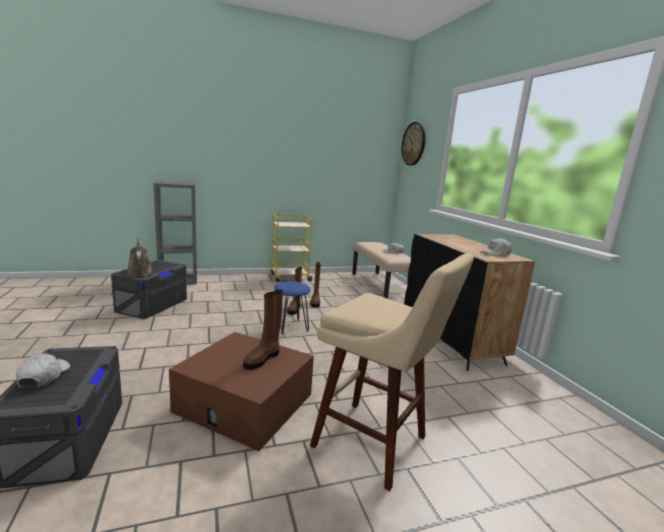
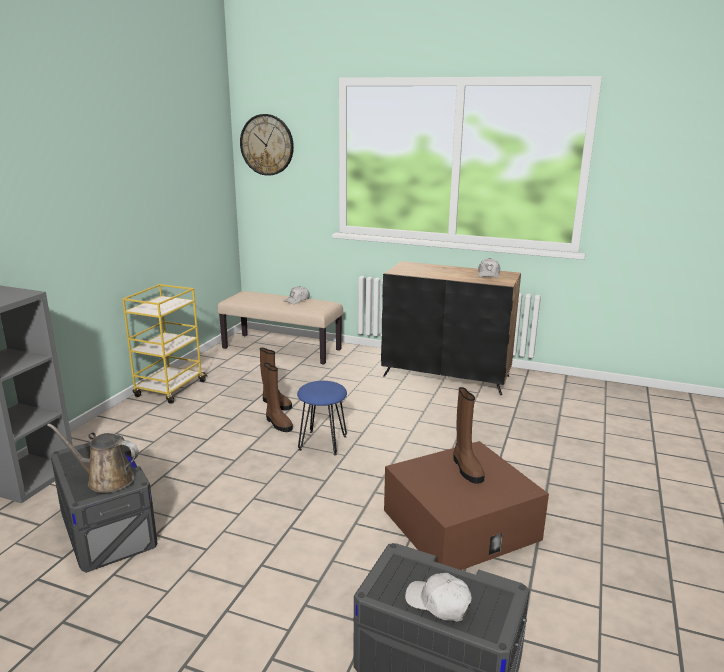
camera: 50 degrees left, 5 degrees up
beige stool [310,253,474,491] -> none

